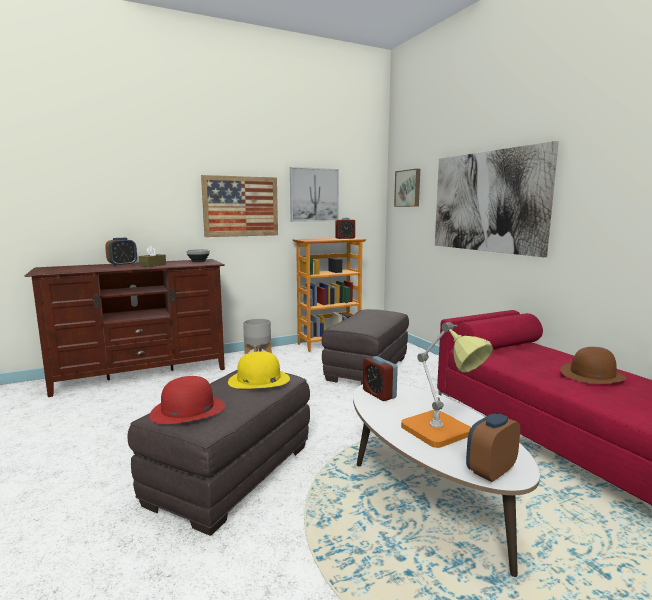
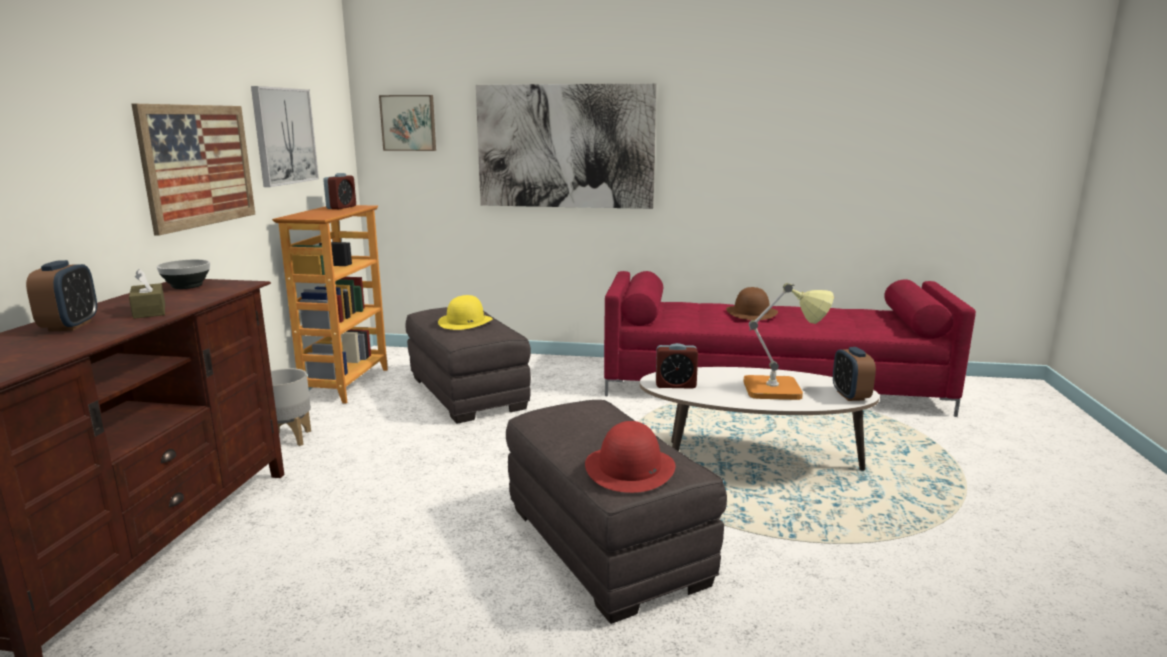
camera: 55 degrees left, 5 degrees up
yellow hat [228,351,290,389] -> yellow hat moved to [438,295,493,330]

